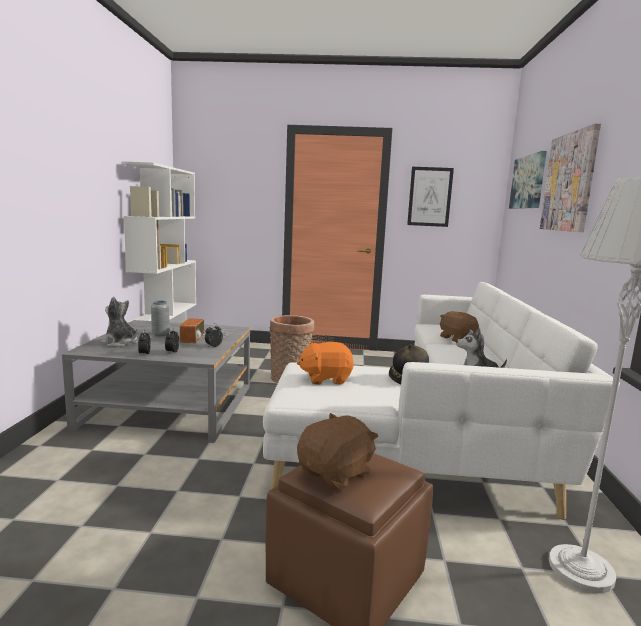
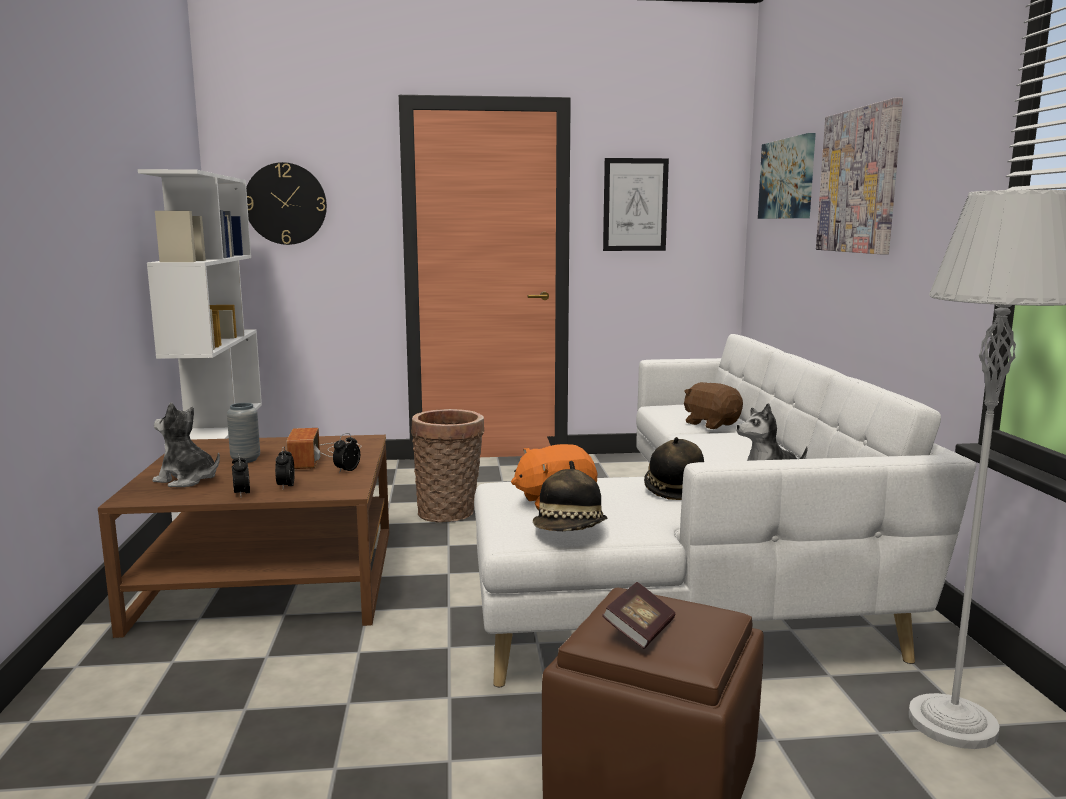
camera: 10 degrees left, 0 degrees up
grey coffee table [62,320,250,443] -> brown coffee table [98,435,389,638]
brown plush toy [297,413,379,491] -> book [602,582,675,649]
none -> wall clock [246,162,327,245]
none -> hat [533,461,607,531]

